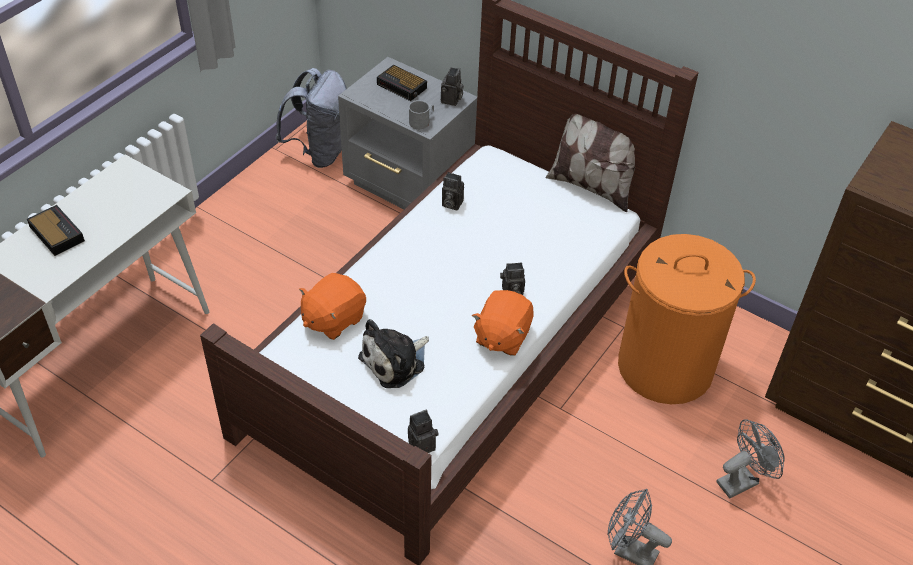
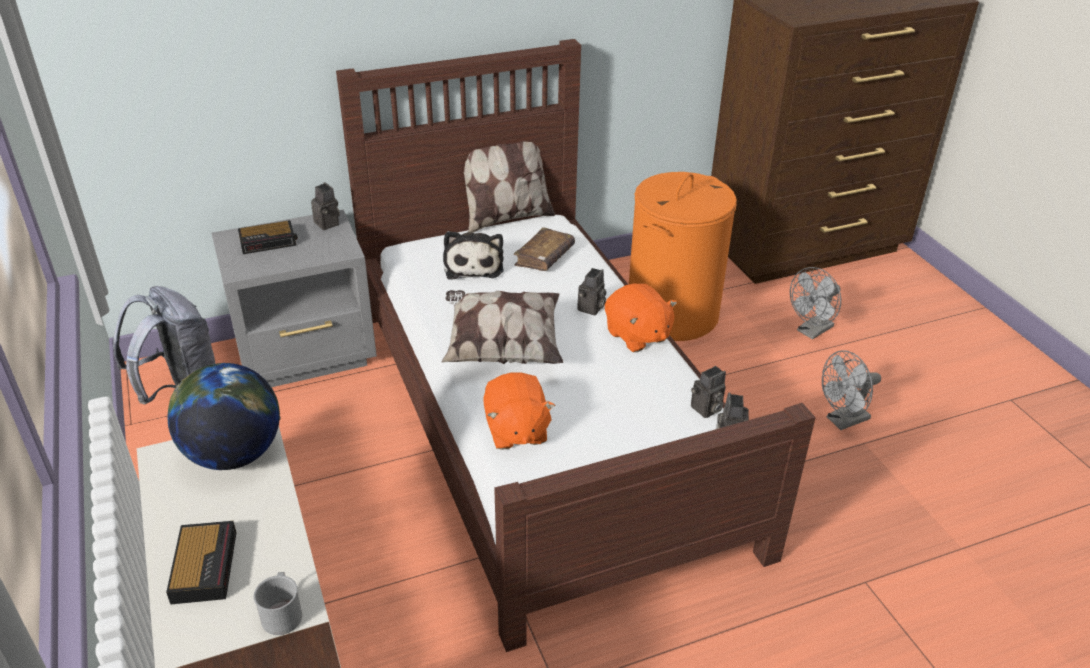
camera: 55 degrees left, 10 degrees down
alarm clock [27,205,85,256] -> alarm clock turned 90 degrees clockwise [166,521,236,604]
plush toy [358,319,429,388] -> plush toy moved to [443,231,504,279]
grey mug [409,100,434,129] -> grey mug moved to [254,572,302,635]
camera [442,172,464,210] -> camera moved to [691,366,726,418]
grey fan [716,419,785,498] -> grey fan turned 135 degrees counterclockwise [790,267,841,339]
none -> globe [168,363,281,470]
none -> pillow [441,290,563,364]
none -> brown book [513,227,575,271]

